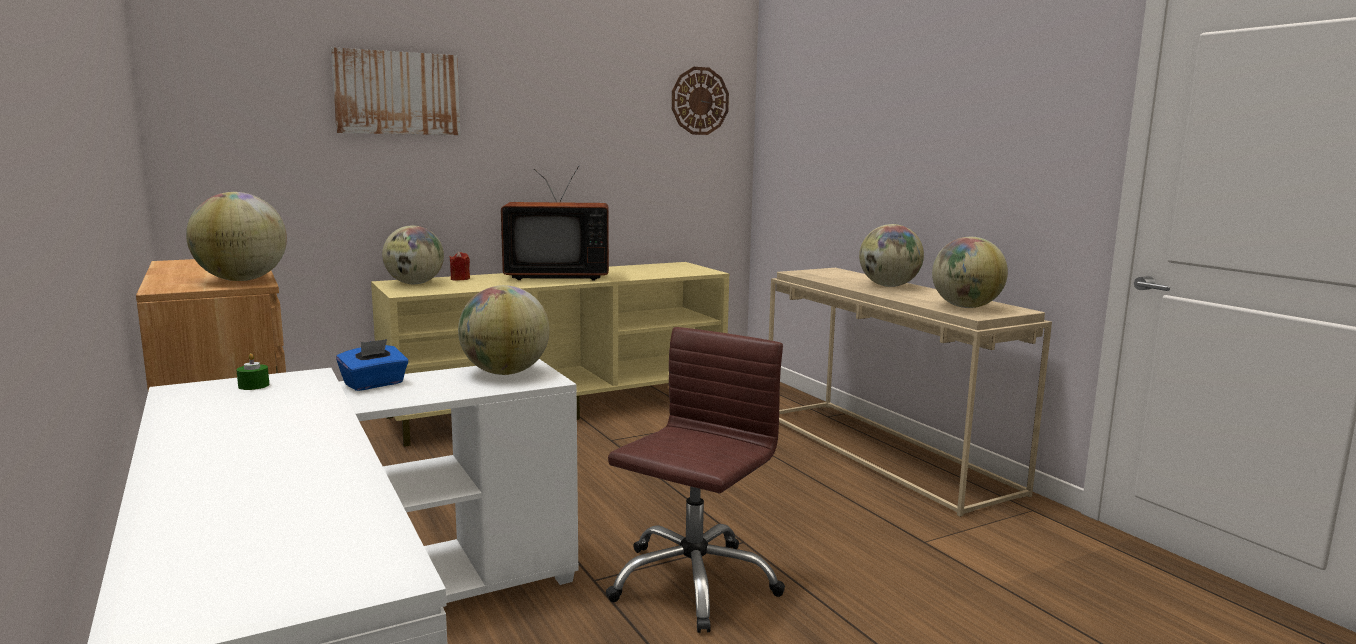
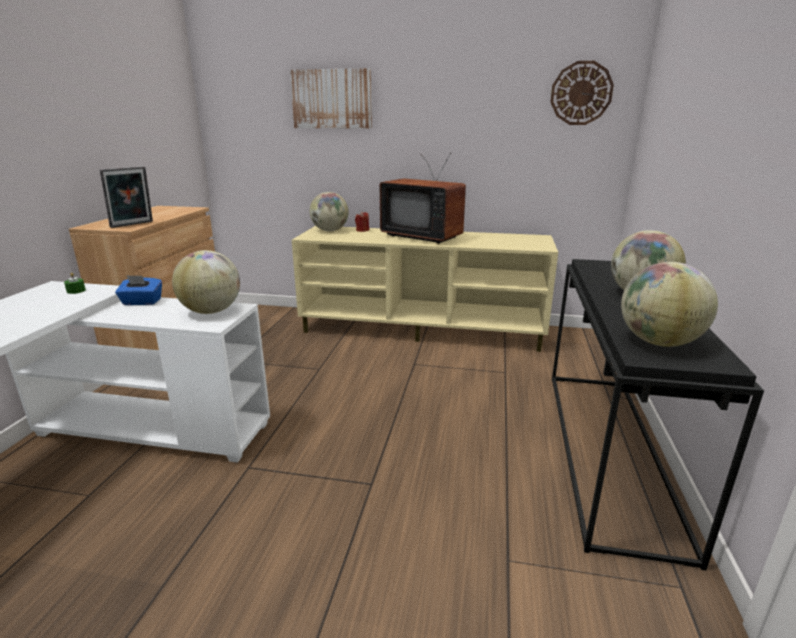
camera: 40 degrees right, 10 degrees up
globe [186,192,287,281] -> picture frame [100,167,153,228]
brown office chair [605,327,785,633] -> none
beige console table [769,268,1052,517] -> black console table [552,259,764,570]

